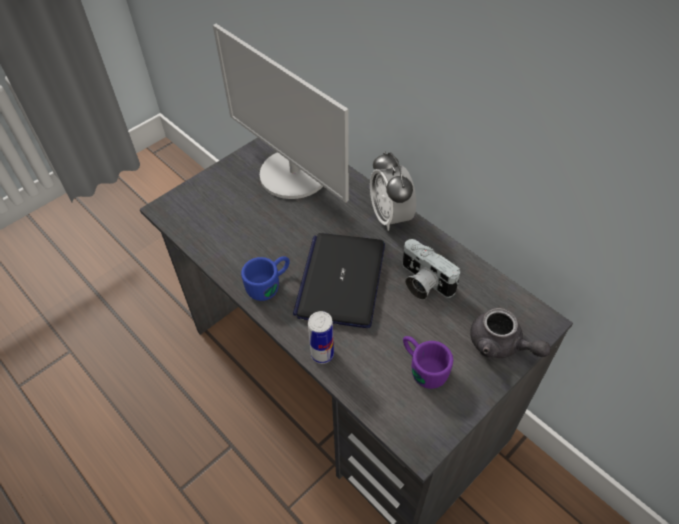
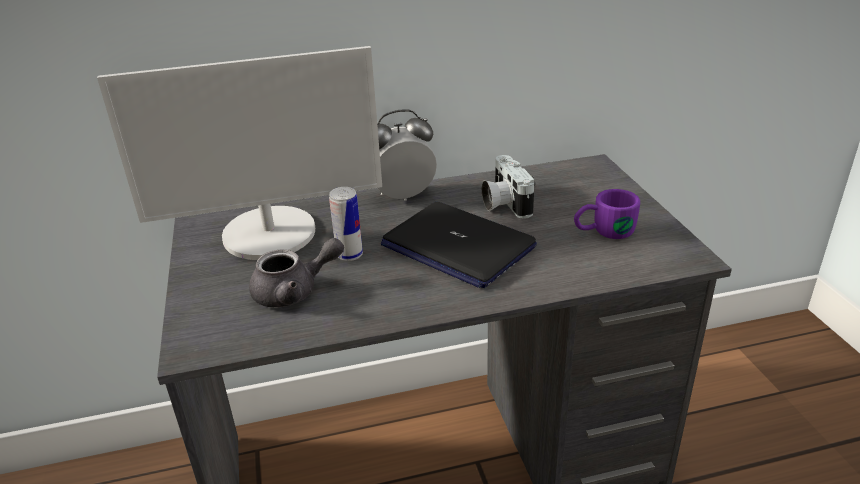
camera: 60 degrees left, 20 degrees down
blue mug [241,256,290,301] -> none
can [308,311,334,364] -> can moved to [329,187,363,261]
alarm clock [370,151,416,231] -> alarm clock turned 150 degrees clockwise [377,110,437,201]
camera [403,239,460,300] -> camera turned 90 degrees clockwise [482,155,535,218]
grey teapot [470,308,551,358] -> grey teapot moved to [249,238,344,307]

